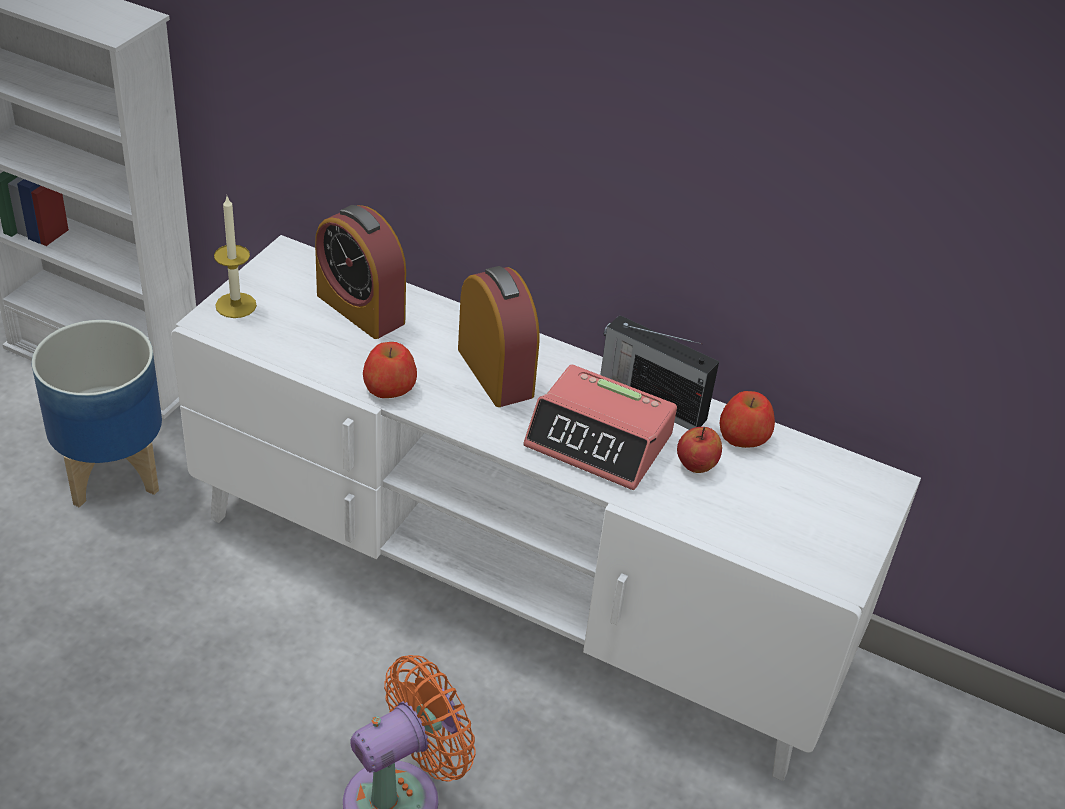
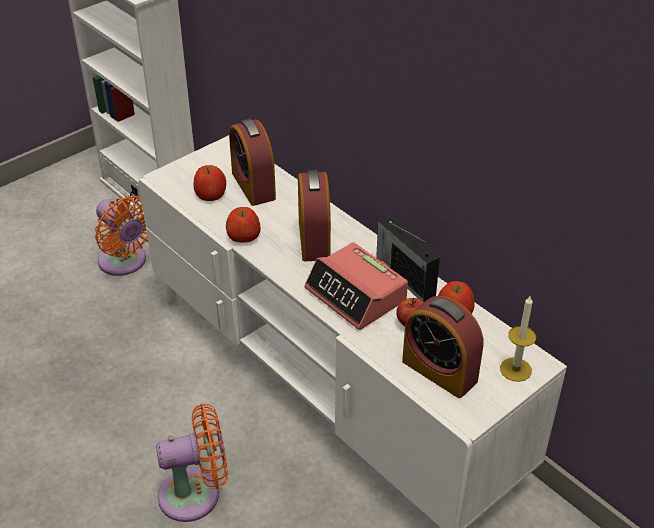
camera: 25 degrees right, 0 degrees up
planter [32,320,162,507] -> orange fan [95,196,148,276]
candle [214,197,257,318] -> candle moved to [500,296,536,382]
none -> apple [193,165,226,201]
none -> alarm clock [402,296,483,398]

